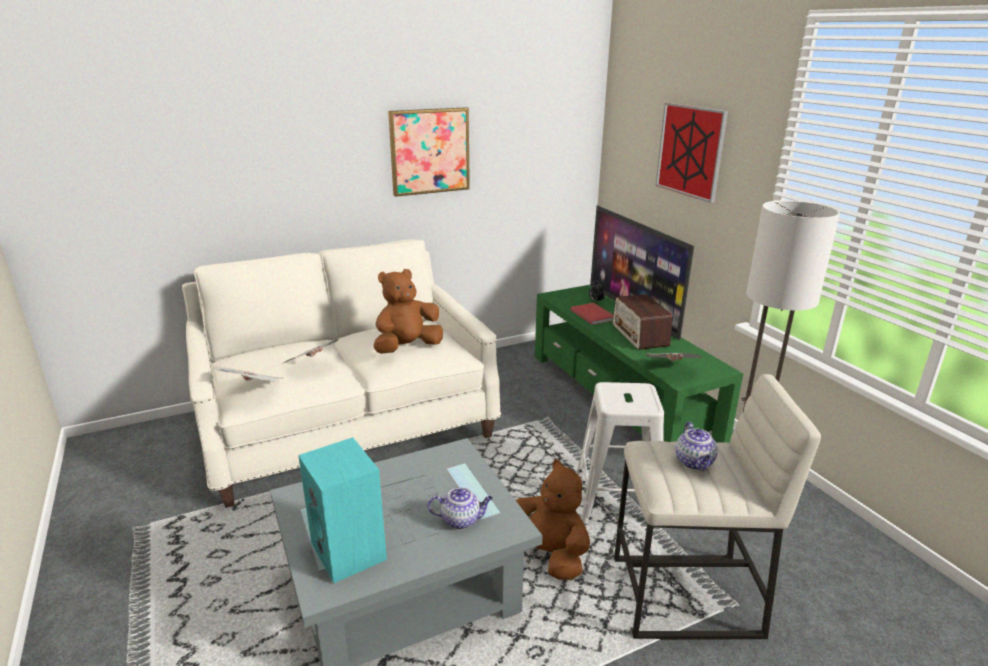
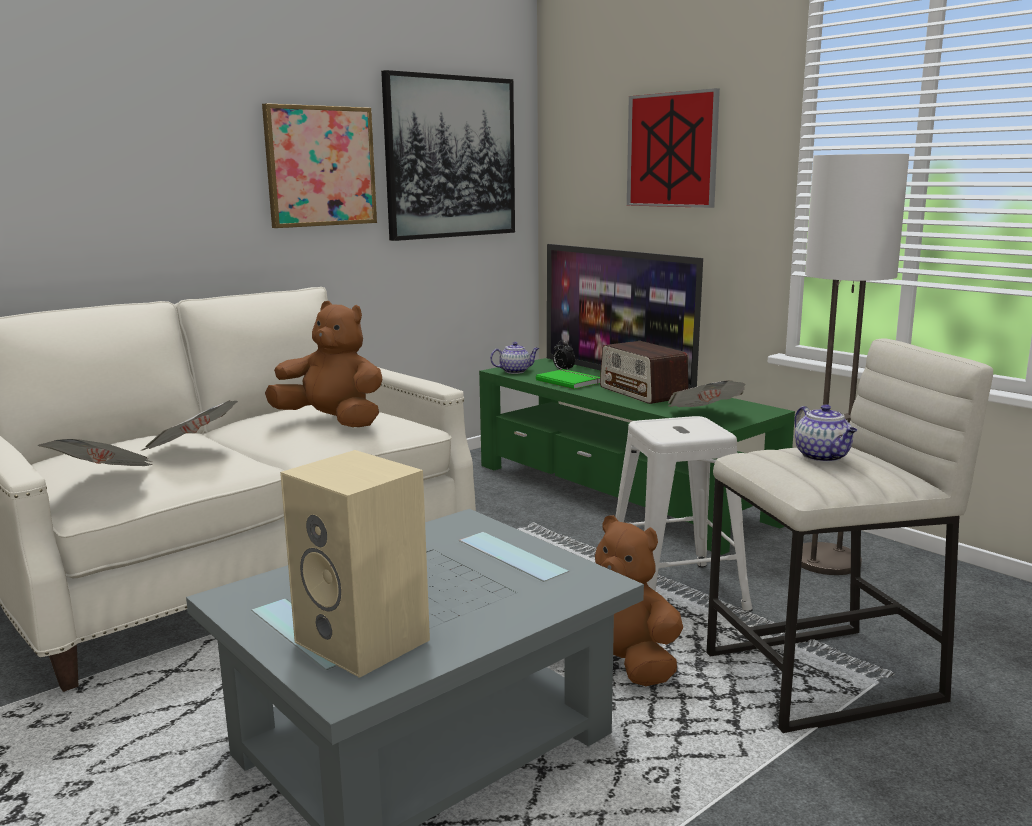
camera: 15 degrees left, 10 degrees down
turquoise speaker [298,437,387,583] -> beige speaker [280,450,430,678]
brown plush toy [374,269,443,354] -> brown plush toy turned 75 degrees clockwise [265,301,382,427]
teapot [428,487,493,529] -> teapot moved to [490,342,539,374]
red book [571,303,613,325] -> green book [536,369,600,389]
none -> picture [381,70,515,241]

